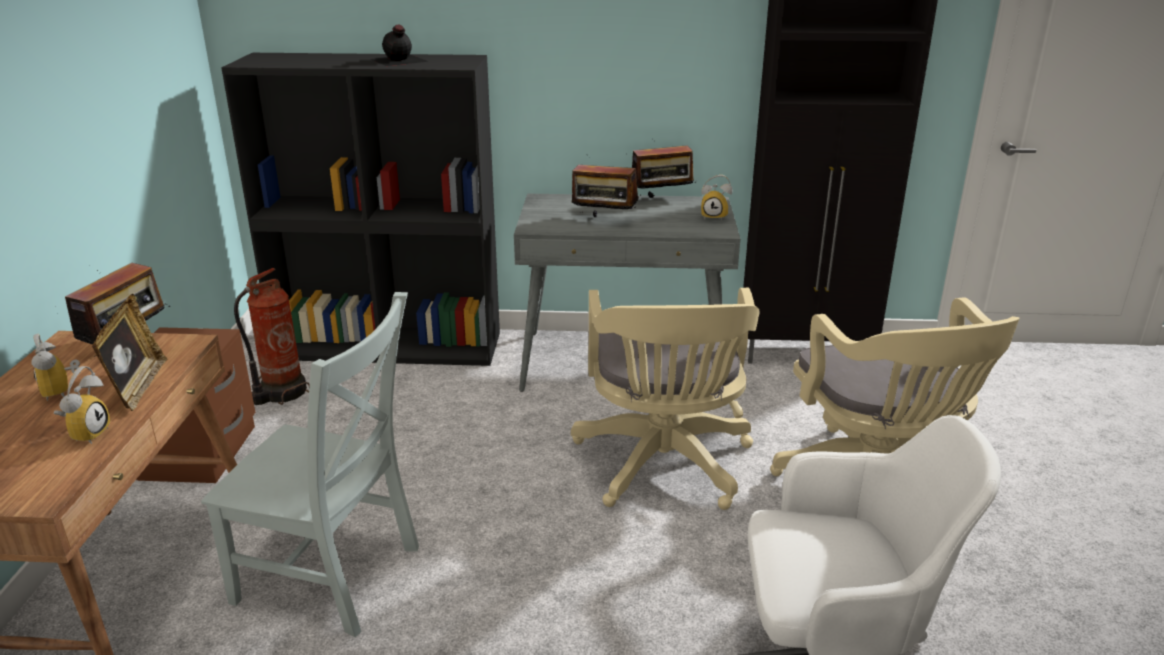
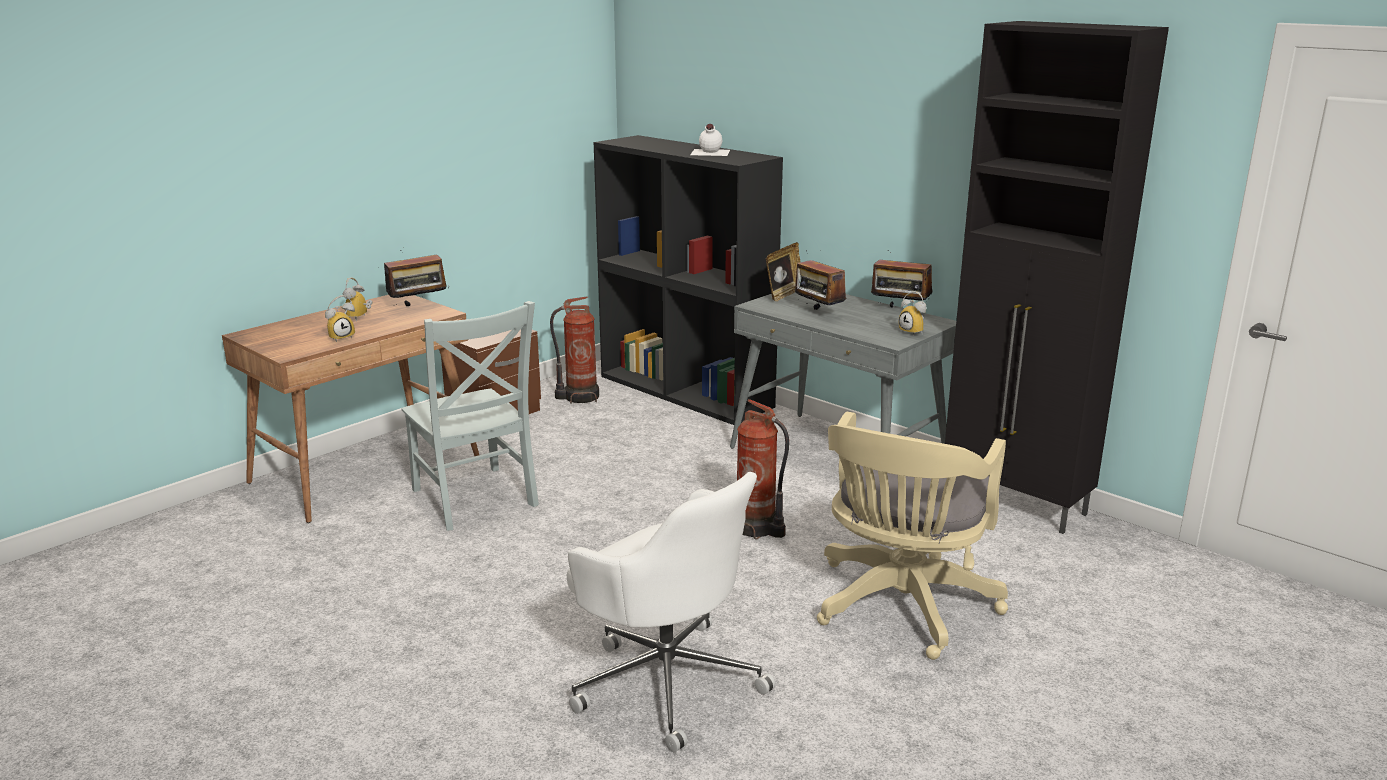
camera: 40 degrees right, 5 degrees down
picture frame [92,294,167,411] -> picture frame moved to [766,242,800,301]
black bottle [371,25,429,66] -> white bottle [690,124,730,156]
beige office chair [571,288,759,510] -> fire extinguisher [737,399,789,540]

